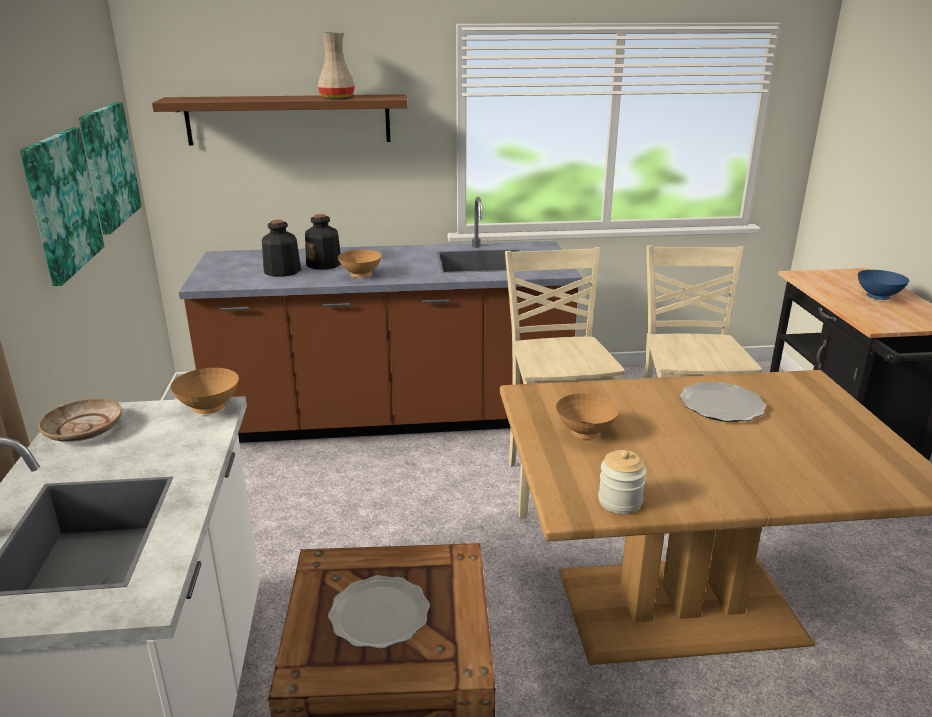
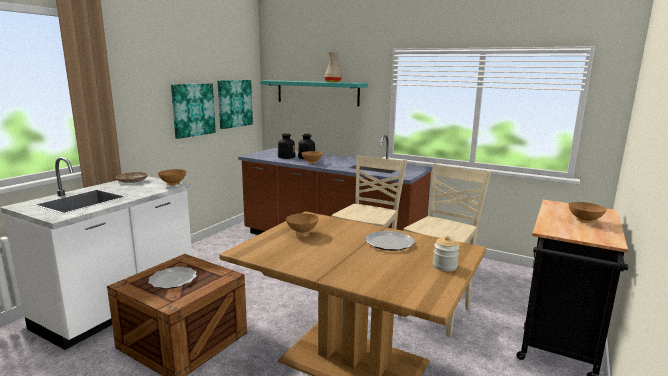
camera: 35 degrees right, 10 degrees down
brown shelf [152,94,408,146] -> turquoise shelf [260,80,368,106]
jar [598,450,647,514] -> jar moved to [433,236,459,271]
blue bowl [858,270,909,300] -> brown bowl [568,202,607,223]

